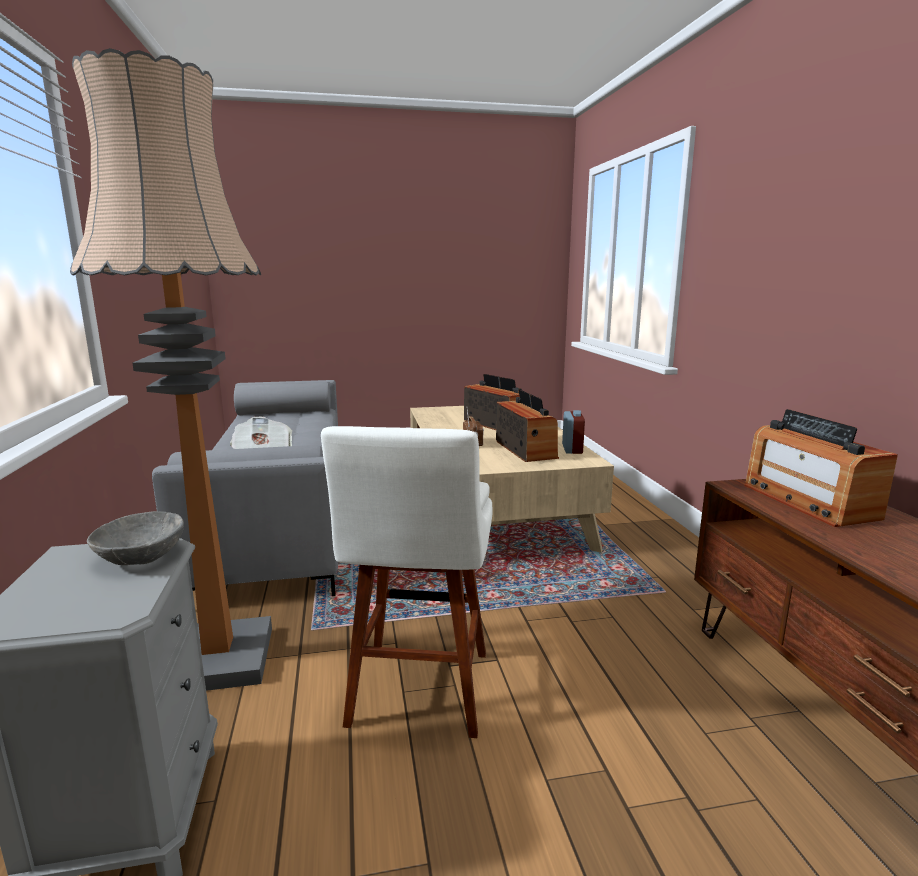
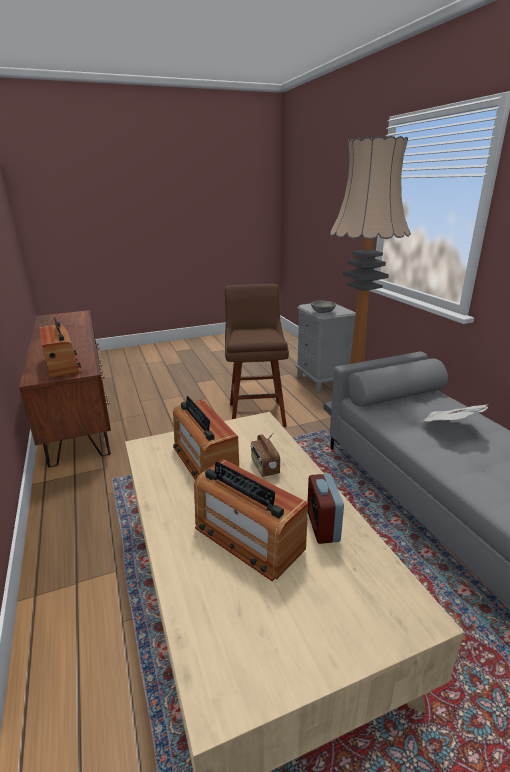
camera: 170 degrees right, 10 degrees up
white stool [321,426,492,738] -> brown stool [225,284,289,427]
alarm clock [562,410,585,454] -> alarm clock moved to [308,474,344,544]

